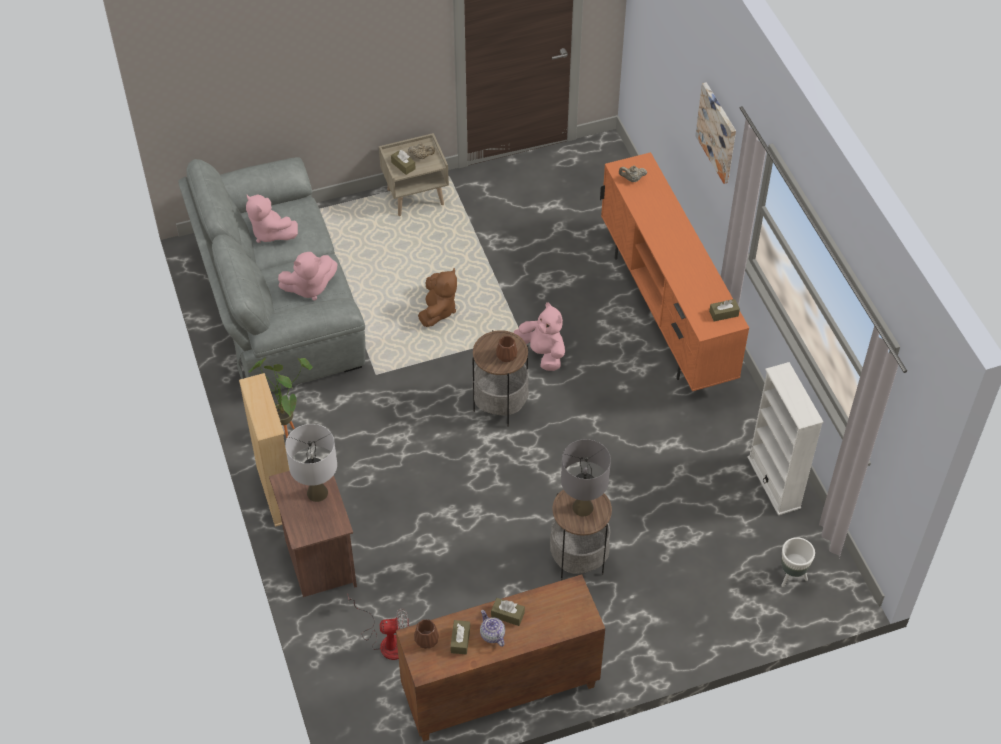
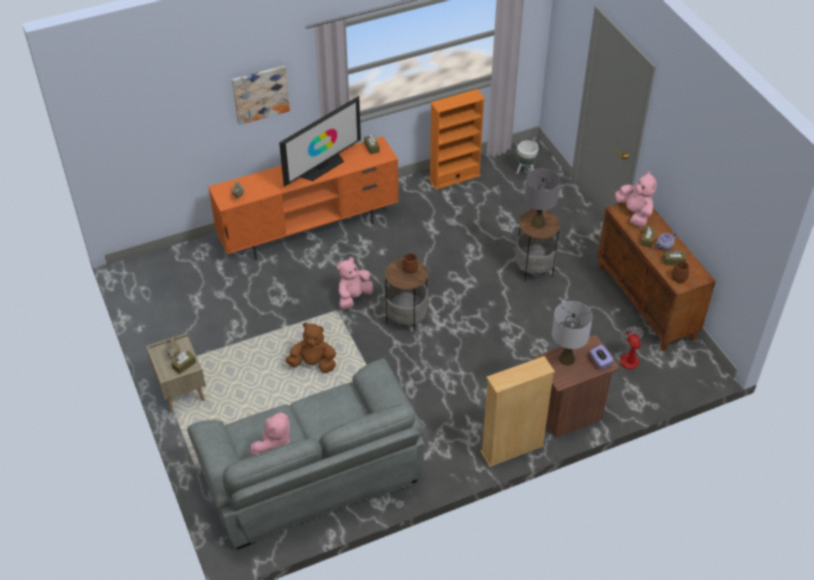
camera: 95 degrees left, 5 degrees down
potted plant [248,357,312,439] -> none
pink plush toy [278,252,338,301] -> pink plush toy moved to [615,170,657,227]
white bookcase [747,362,824,515] -> orange bookcase [429,89,485,190]
none -> television [279,96,361,187]
none -> purple tissue box [590,344,614,370]

